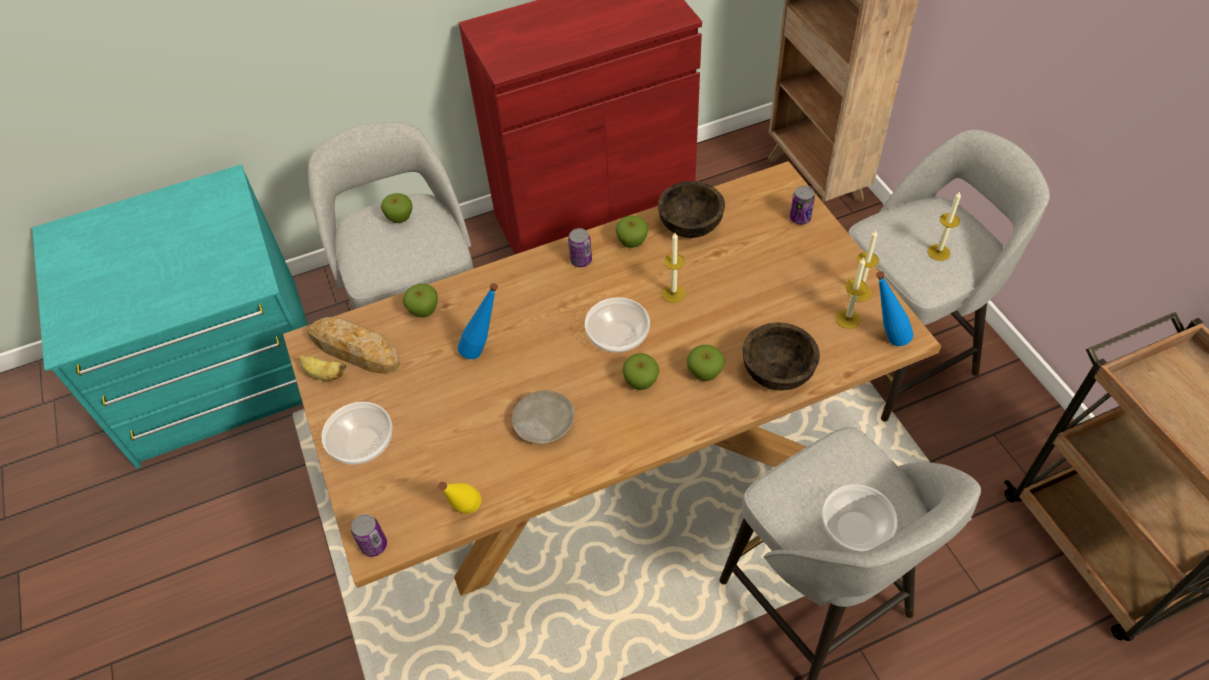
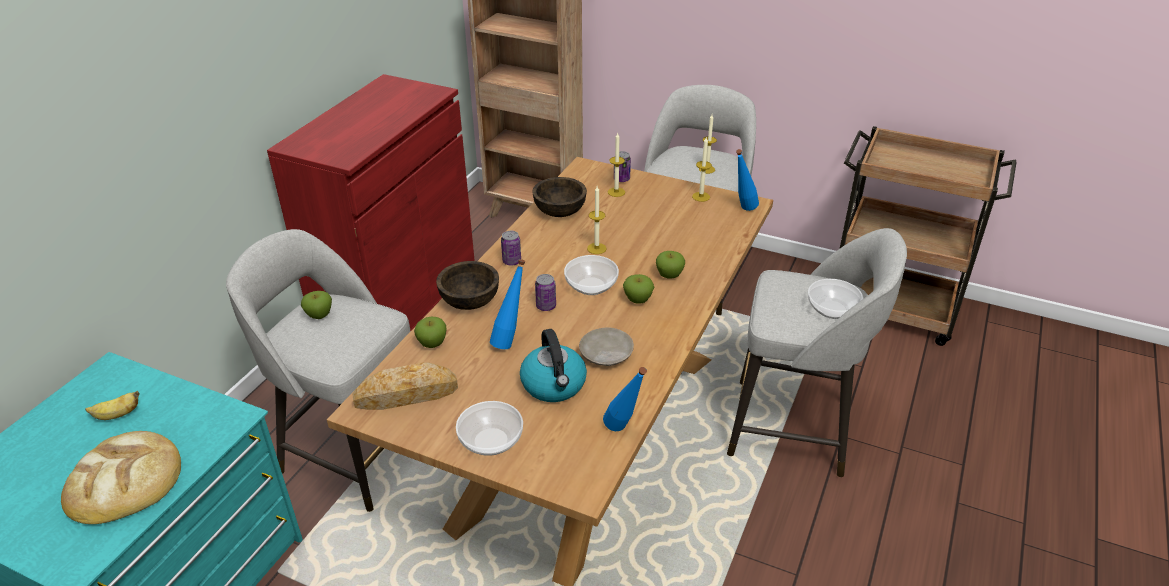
camera: 45 degrees left, 15 degrees down
banana [299,355,346,381] -> banana moved to [85,390,140,420]
can [351,514,387,557] -> can moved to [535,274,556,311]
yellow bottle [438,481,481,514] -> blue bottle [603,367,647,431]
apple [616,215,648,248] -> none
brown bowl [743,322,820,391] -> brown bowl moved to [436,261,499,310]
candle [836,258,867,329] -> candle moved to [608,133,625,197]
none -> bread [61,431,181,524]
none -> kettle [520,329,587,402]

